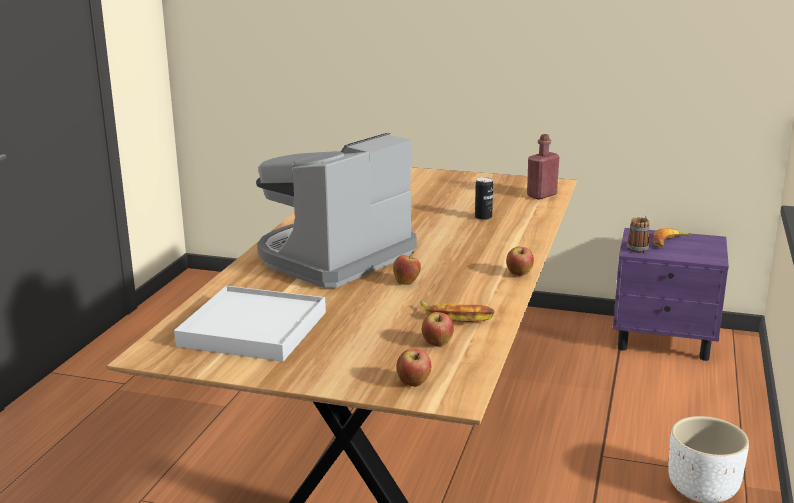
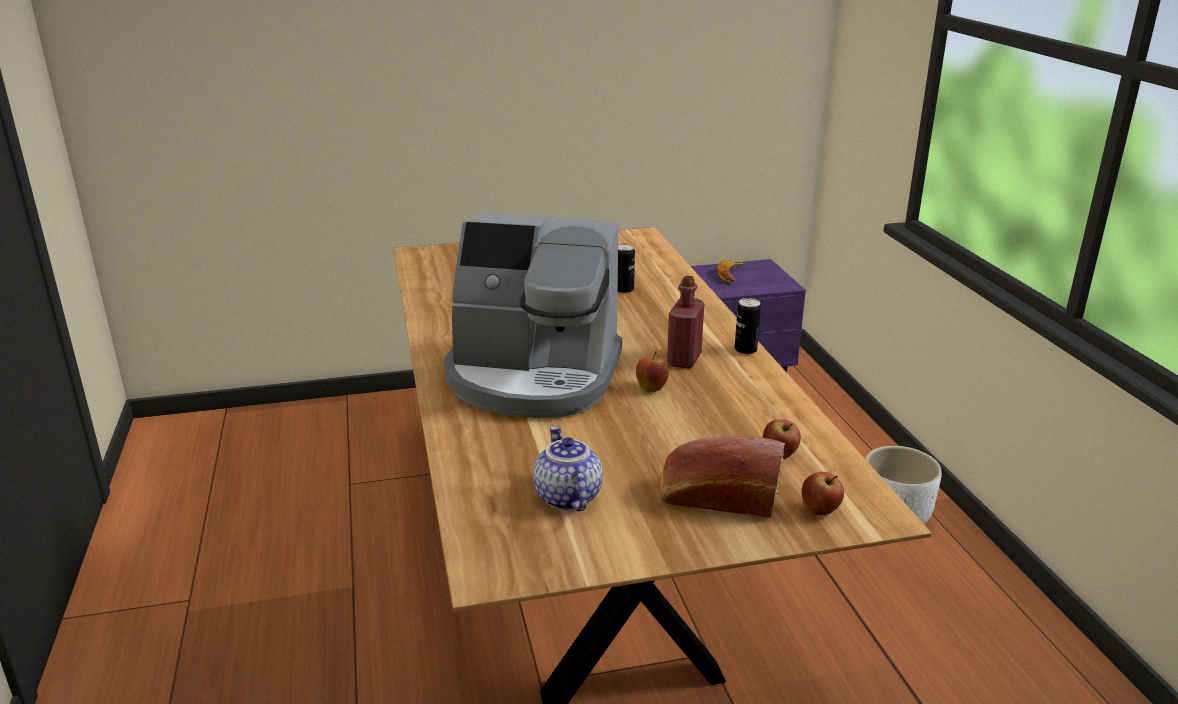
camera: 30 degrees left, 5 degrees up
white tray [174,286,326,362] -> teapot [533,426,603,511]
coffee machine [256,133,417,288] -> coffee machine turned 90 degrees counterclockwise [444,213,622,418]
banana [420,301,495,322] -> none
apple [506,247,534,276] -> can [735,298,761,354]
red bottle [527,134,559,200] -> red bottle moved to [667,276,704,369]
mug [627,216,650,253] -> none
none -> bread [660,436,785,518]

